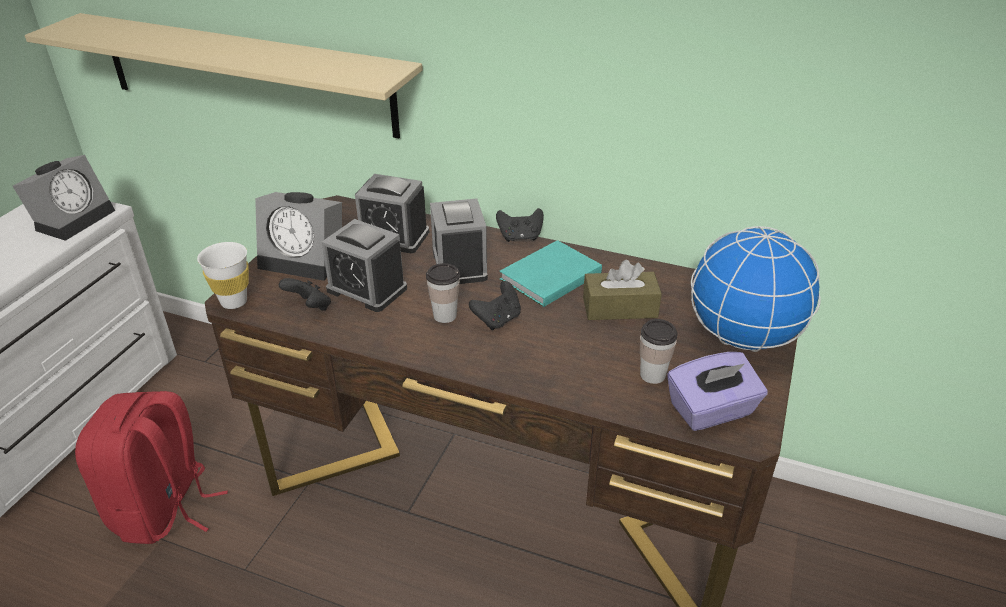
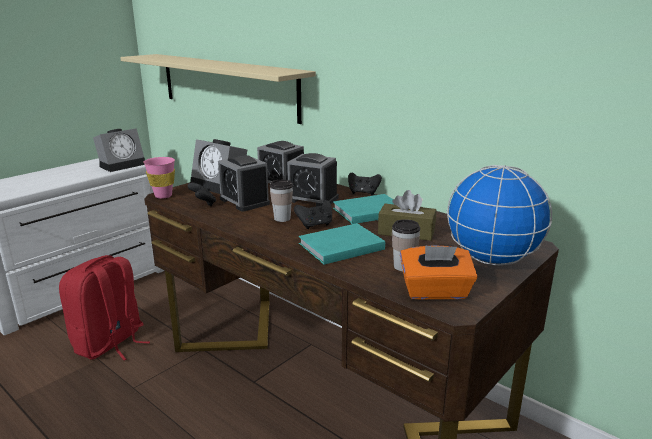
camera: 20 degrees right, 15 degrees down
white cup [197,242,249,309] -> pink cup [143,157,175,199]
alarm clock [430,198,488,284] -> alarm clock turned 75 degrees counterclockwise [287,153,339,206]
purple tissue box [667,352,768,431] -> orange tissue box [400,245,478,300]
none -> turquoise book [299,223,385,265]

